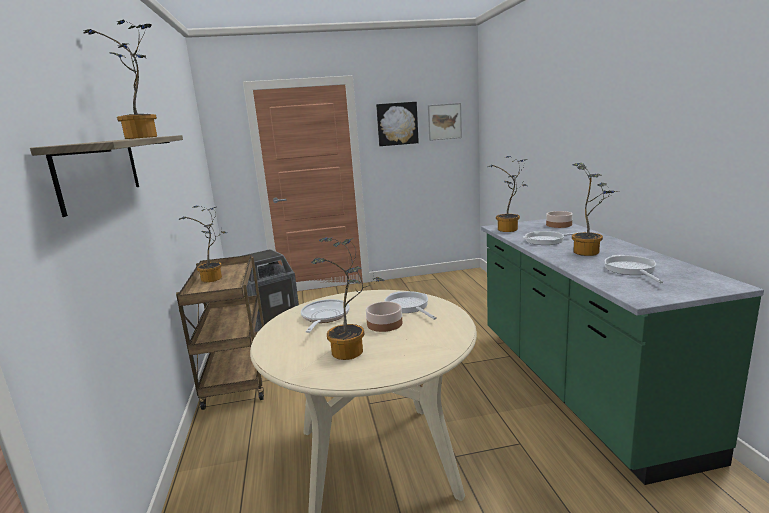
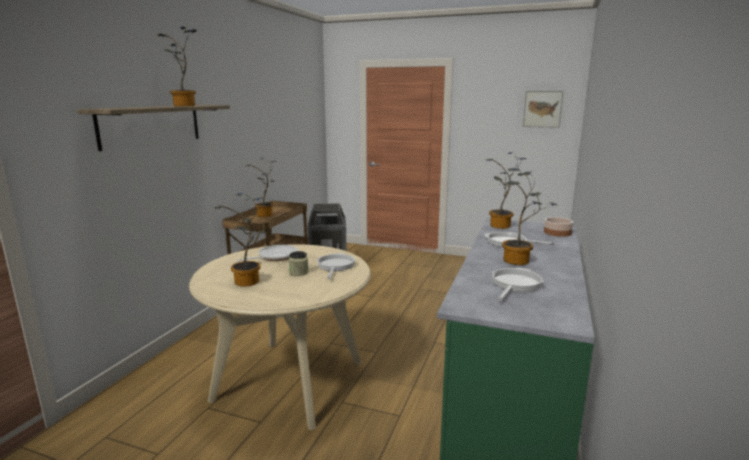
camera: 30 degrees right, 0 degrees up
bowl [366,301,402,332] -> jar [289,251,308,276]
picture [376,102,419,146] -> none

